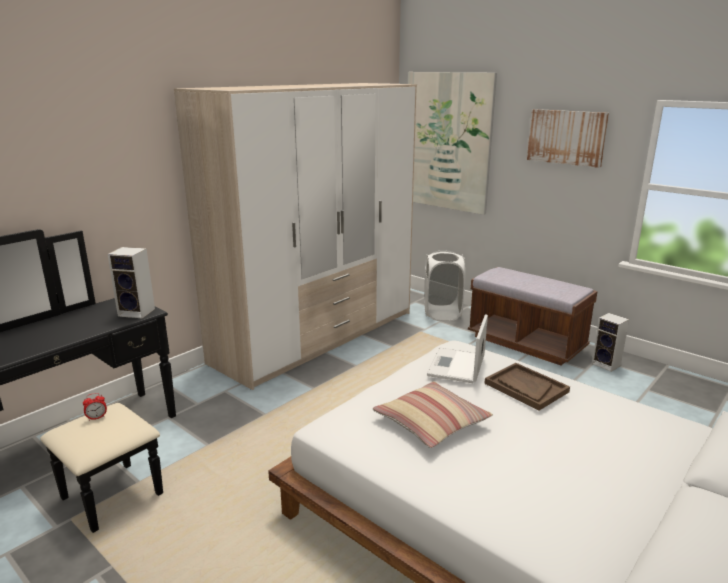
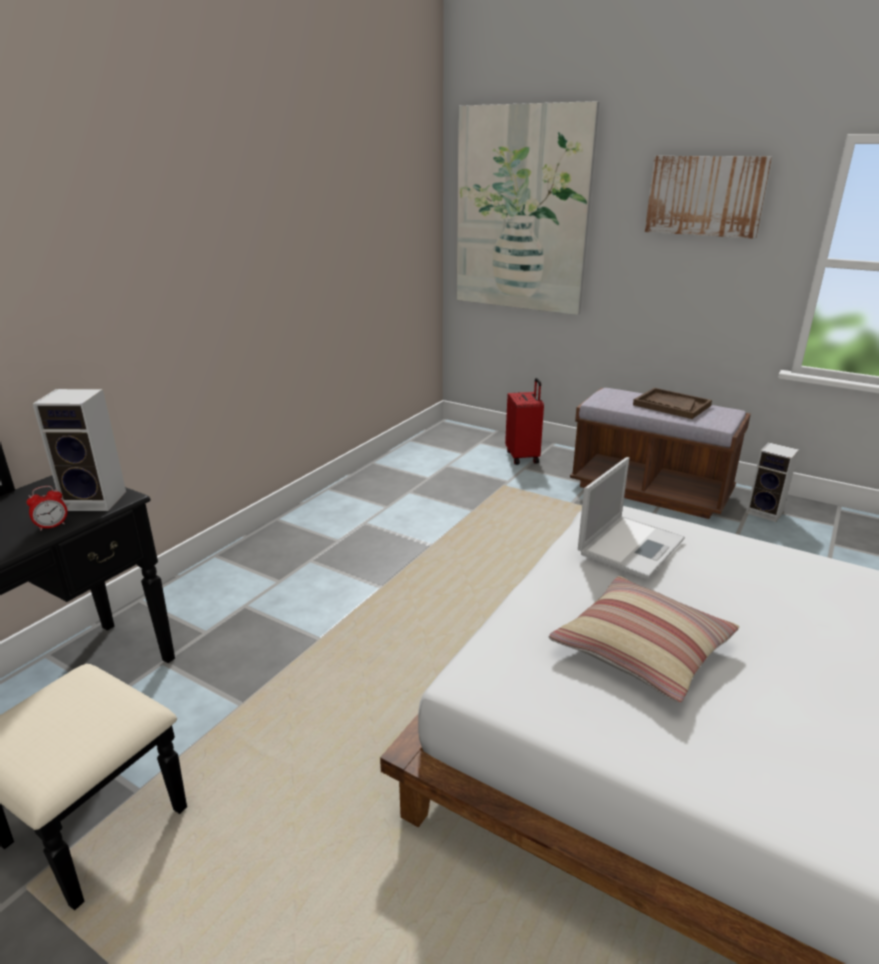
camera: 10 degrees left, 5 degrees up
alarm clock [83,393,107,421] -> alarm clock moved to [26,486,67,531]
wardrobe [174,83,417,390] -> none
white laundry basket [424,250,465,321] -> red suitcase [505,378,544,465]
laptop [427,314,488,383] -> laptop turned 150 degrees counterclockwise [578,457,685,579]
brown tray [484,363,570,411] -> brown tray moved to [633,388,712,419]

